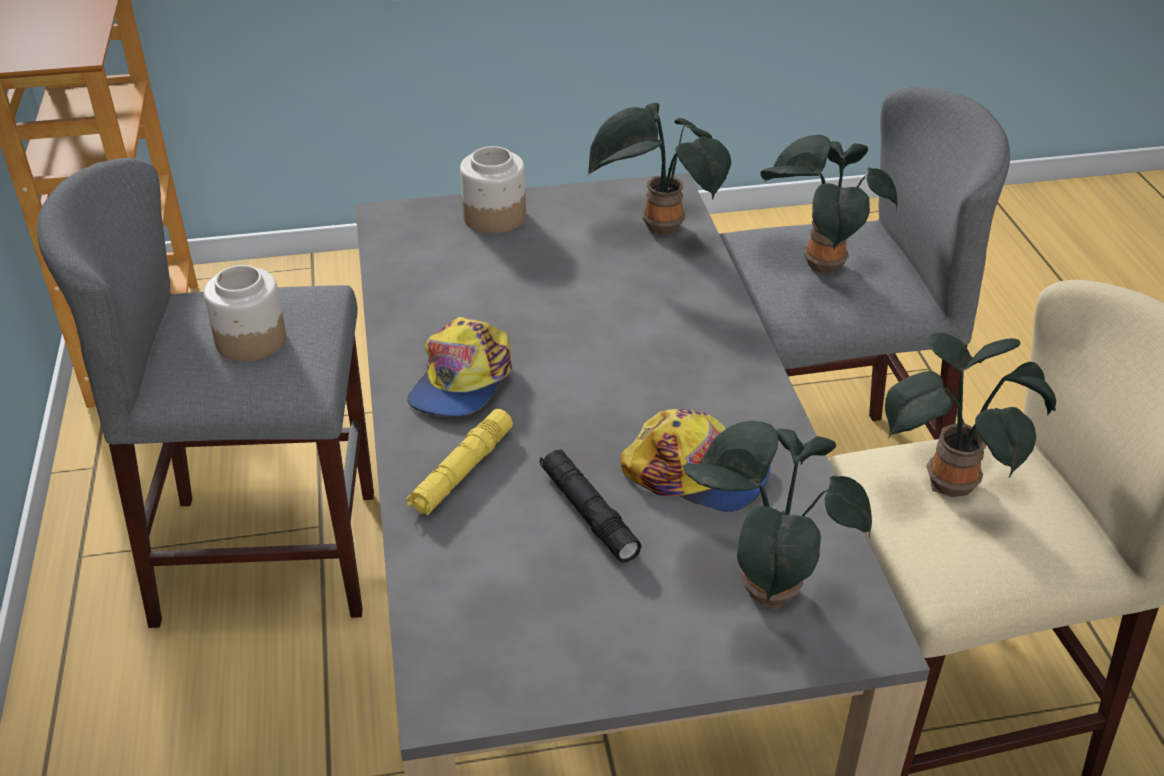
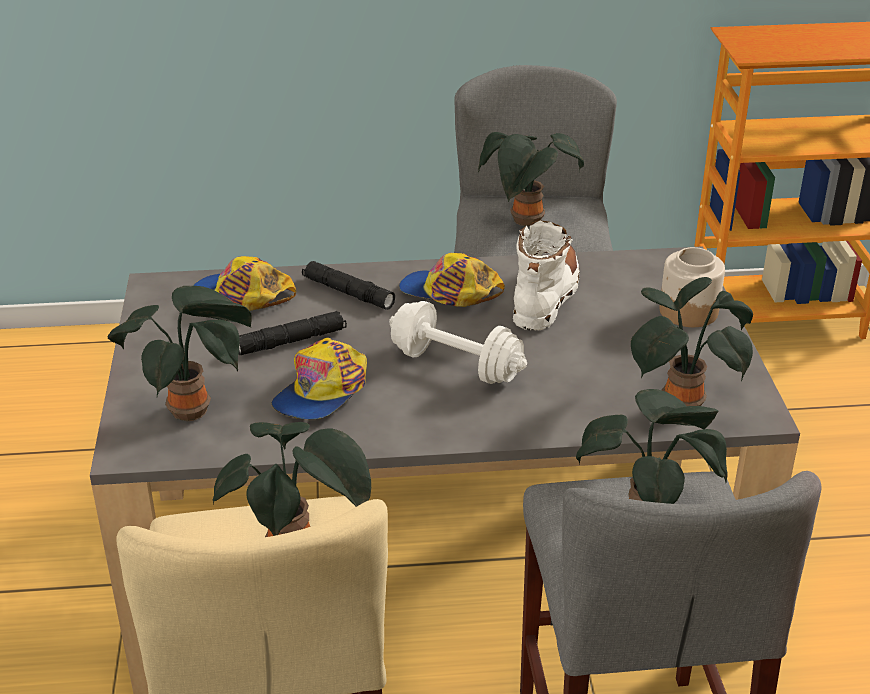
camera: 95 degrees right, 5 degrees down
jar [204,265,286,361] -> potted plant [478,132,584,227]
yellow flashlight [406,409,513,515] -> black flashlight [302,261,395,310]
none -> cap [193,256,296,311]
none -> white dumbbell [389,301,527,384]
none -> white boot [513,220,579,331]

